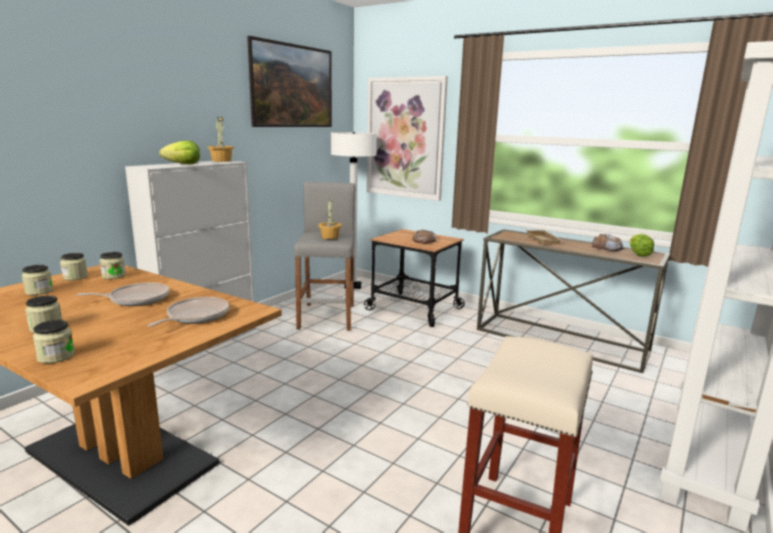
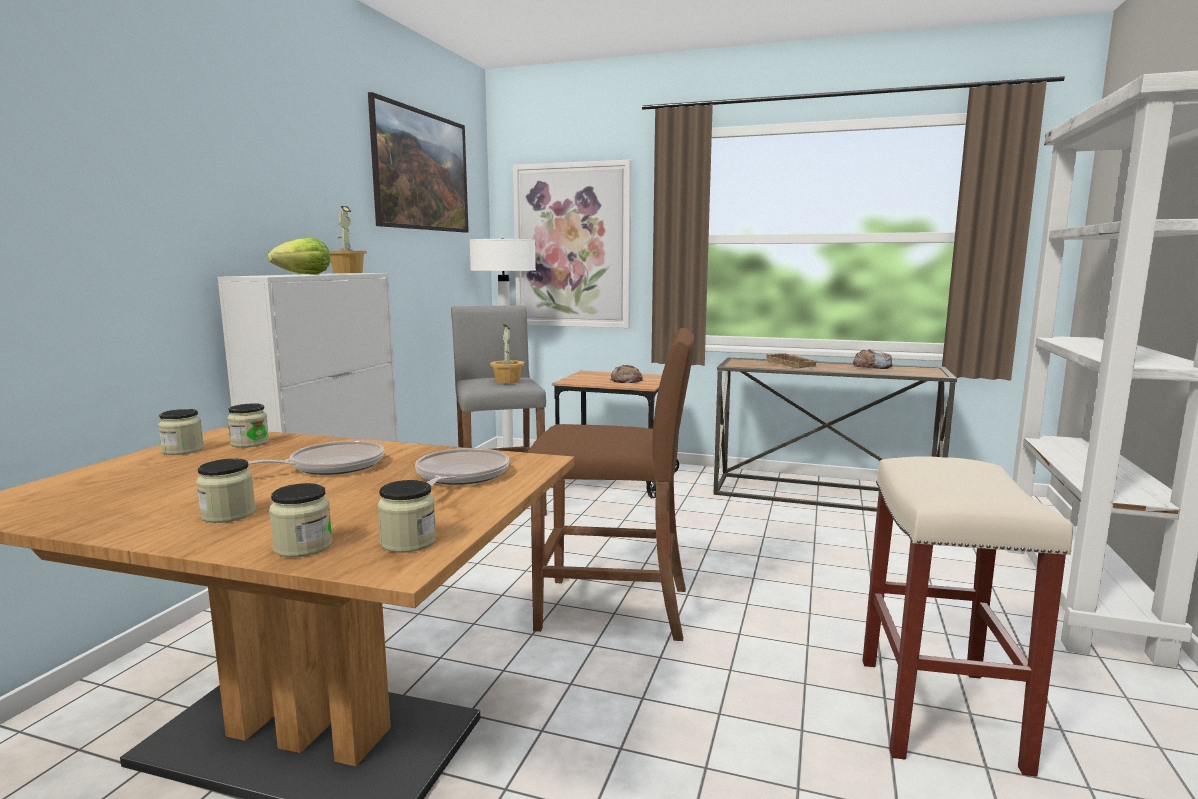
camera: 15 degrees left, 5 degrees down
jar [22,265,53,295] -> jar moved to [377,480,436,553]
lettuce [630,234,654,257] -> none
none -> brown stool [527,328,694,641]

